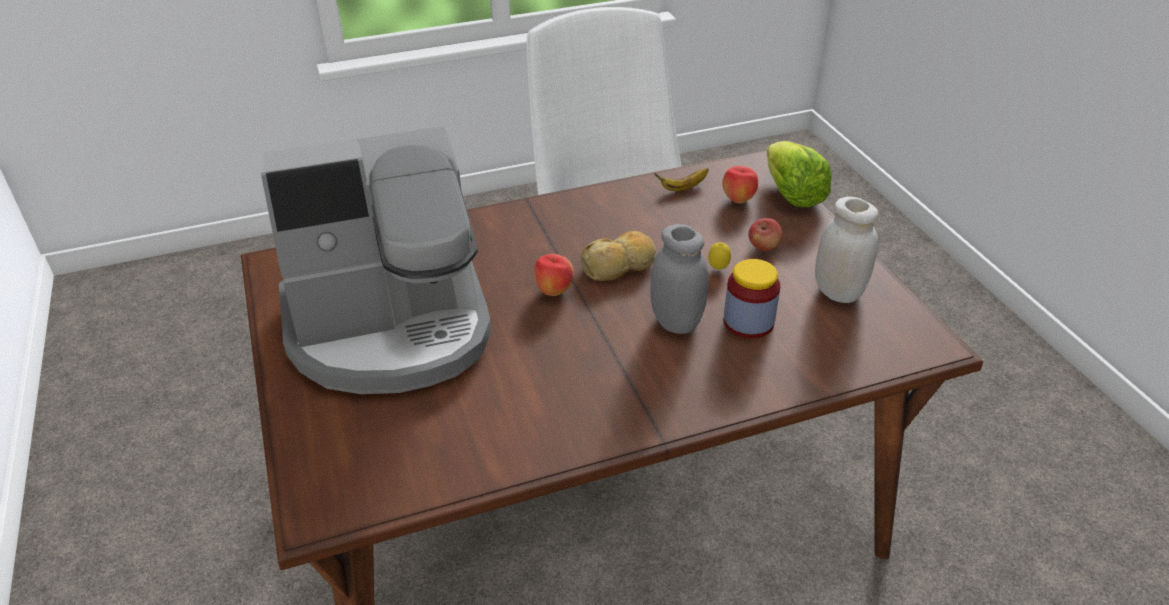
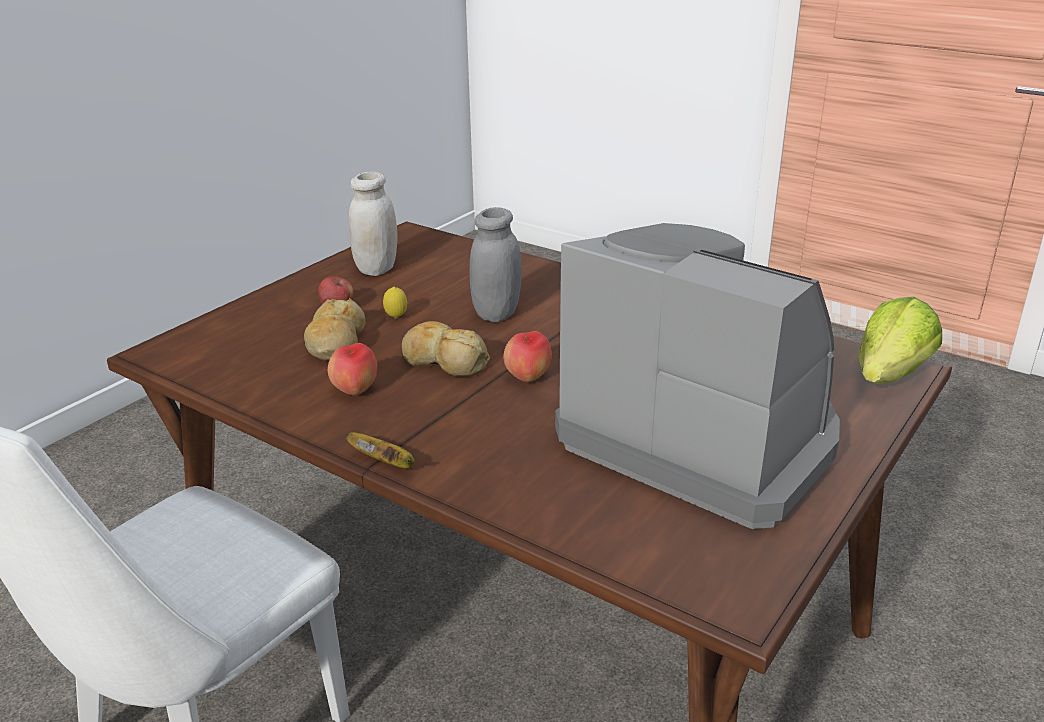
camera: 125 degrees left, 10 degrees down
banana [654,168,709,191] -> banana moved to [346,432,415,468]
apple [723,166,758,203] -> apple moved to [328,343,377,395]
jar [724,259,780,339] -> none
lettuce [767,141,832,207] -> lettuce moved to [859,297,942,384]
none -> bread [304,298,366,361]

